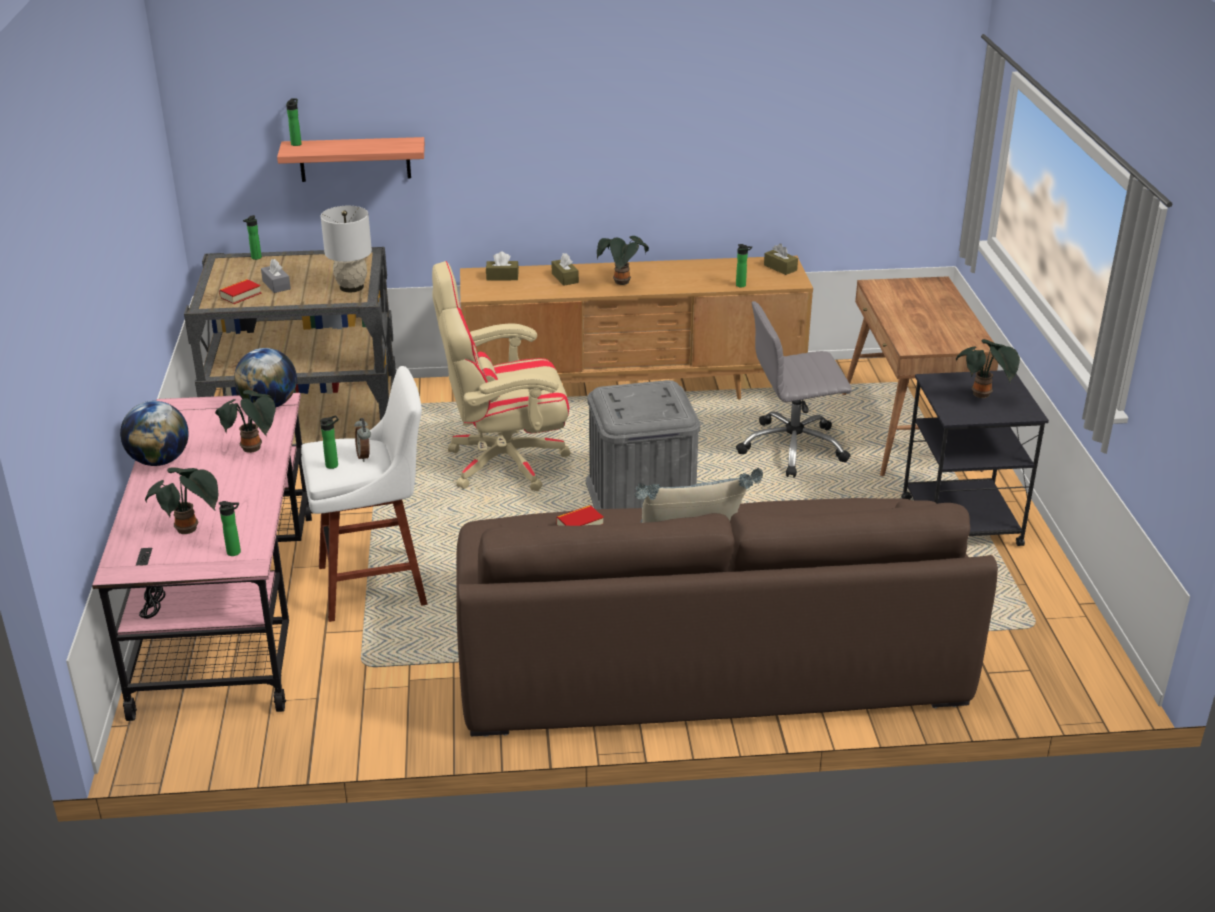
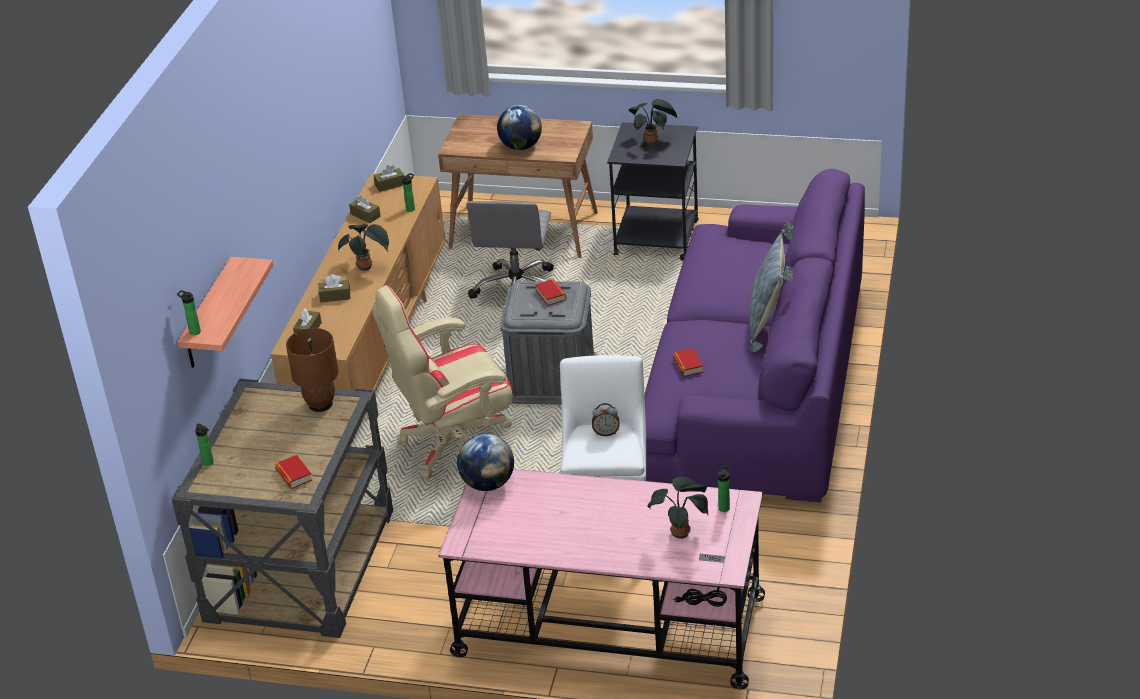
camera: 70 degrees left, 5 degrees up
globe [120,401,189,466] -> globe moved to [497,105,542,150]
potted plant [215,390,276,453] -> none
grey tissue box [261,259,291,293] -> none
bottle [320,415,339,469] -> none
white table lamp [321,206,372,292] -> brown table lamp [286,328,339,412]
beige office chair [432,261,570,491] -> beige office chair turned 60 degrees clockwise [372,285,513,480]
brown sofa [456,498,998,737] -> purple sofa [644,169,865,502]
none -> brown tissue box [349,195,381,223]
none -> book [535,279,566,306]

